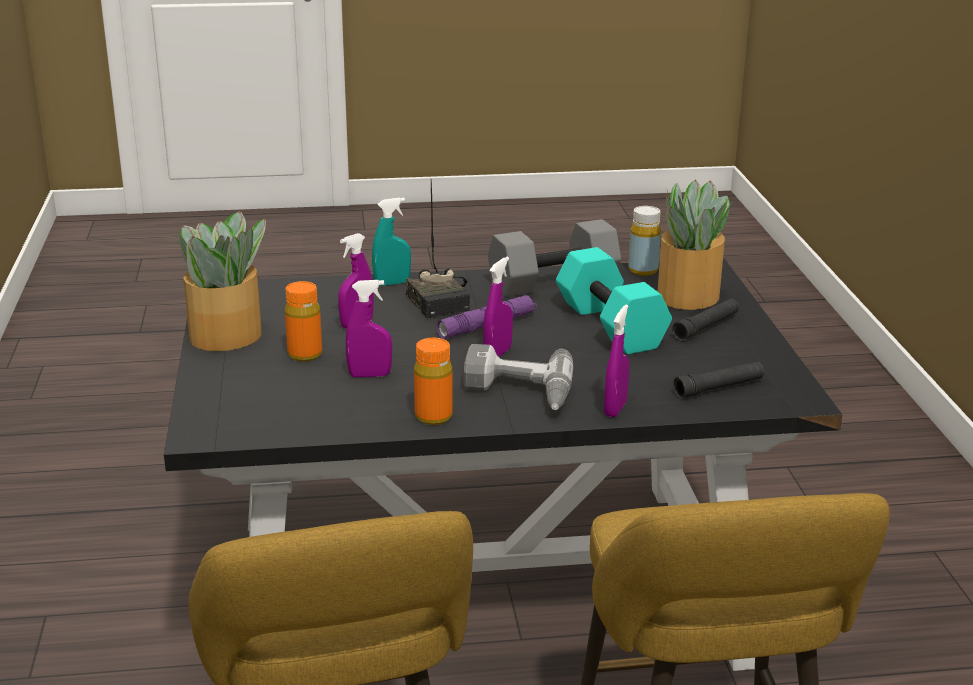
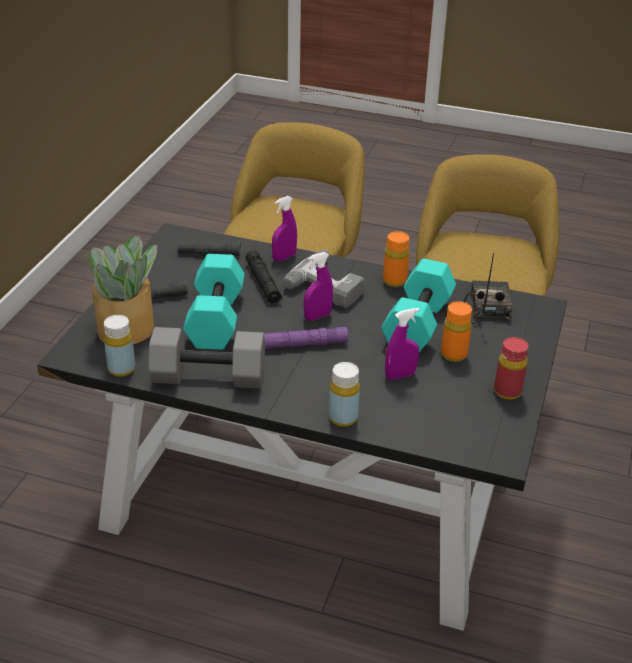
camera: 155 degrees left, 10 degrees up
potted plant [177,211,266,351] -> red bottle [494,337,529,400]
purple spray bottle [346,280,392,377] -> turquoise dumbbell [381,259,456,352]
turquoise spray bottle [372,197,411,286] -> yellow bottle [329,362,360,427]
radio [406,179,470,318] -> radio moved to [464,253,513,324]
none -> black flashlight [246,250,282,303]

